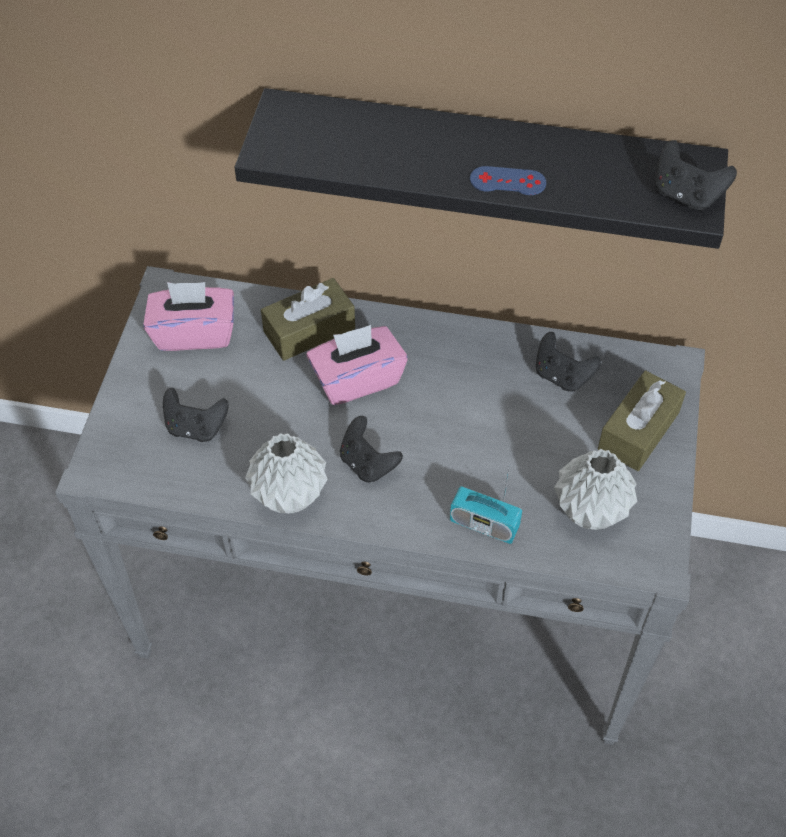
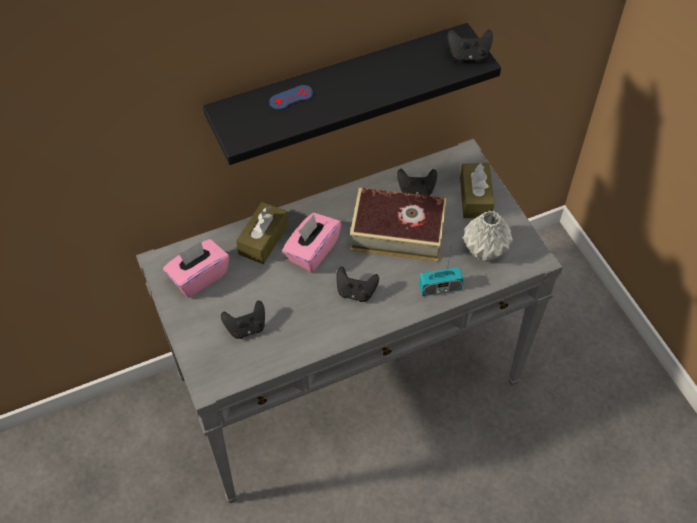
camera: 35 degrees left, 0 degrees up
grey vase [245,433,328,514] -> none
blue game controller [470,166,546,195] -> blue game controller moved to [269,85,313,110]
none -> book [350,187,447,262]

